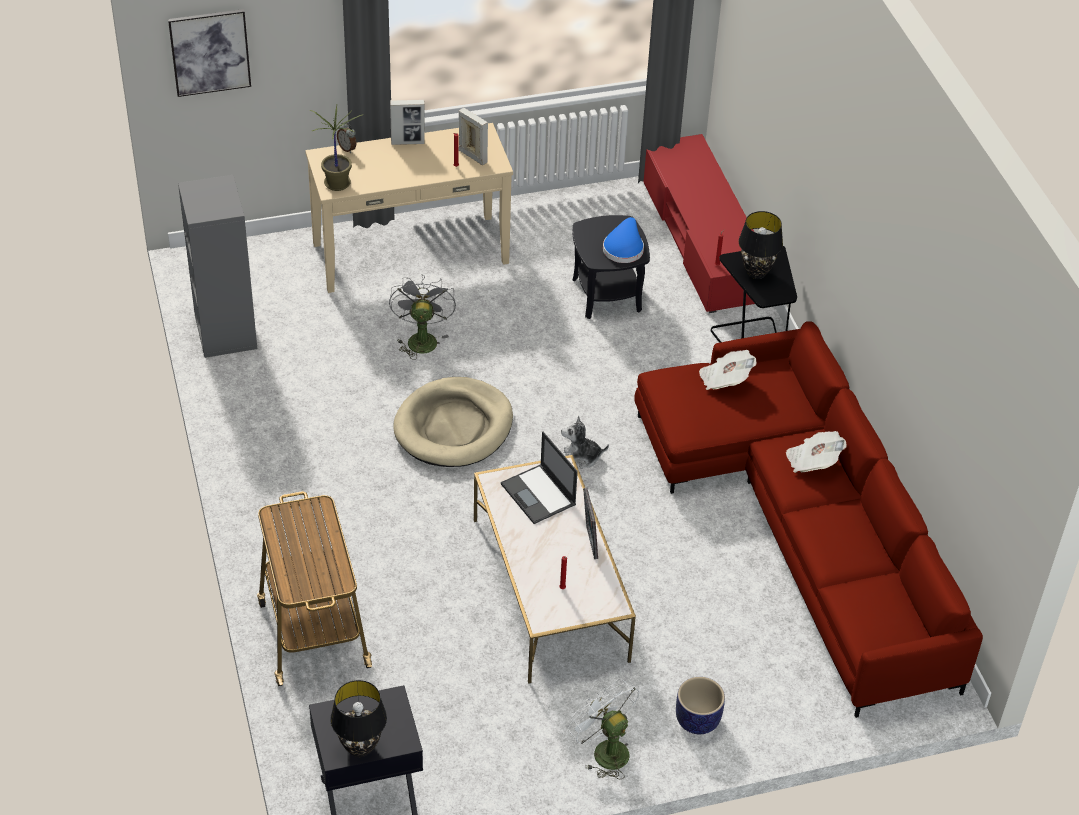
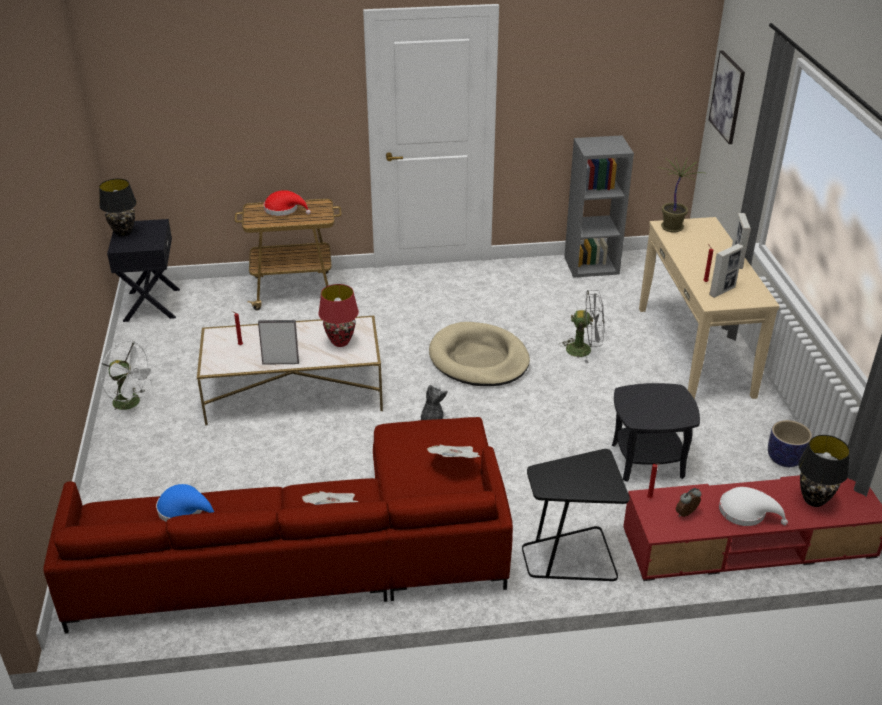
camera: 100 degrees right, 10 degrees down
alarm clock [337,122,356,153] -> alarm clock moved to [676,488,701,517]
laptop [501,431,578,524] -> red table lamp [318,284,359,347]
white fan [568,679,640,779] -> white fan turned 60 degrees clockwise [101,341,155,418]
blue hat [603,217,644,263] -> blue hat moved to [156,484,214,522]
planter [676,677,725,734] -> planter moved to [768,420,812,467]
black table lamp [738,211,783,279] -> black table lamp moved to [798,435,850,507]
none -> red hat [264,190,311,216]
none -> white hat [719,487,788,526]

